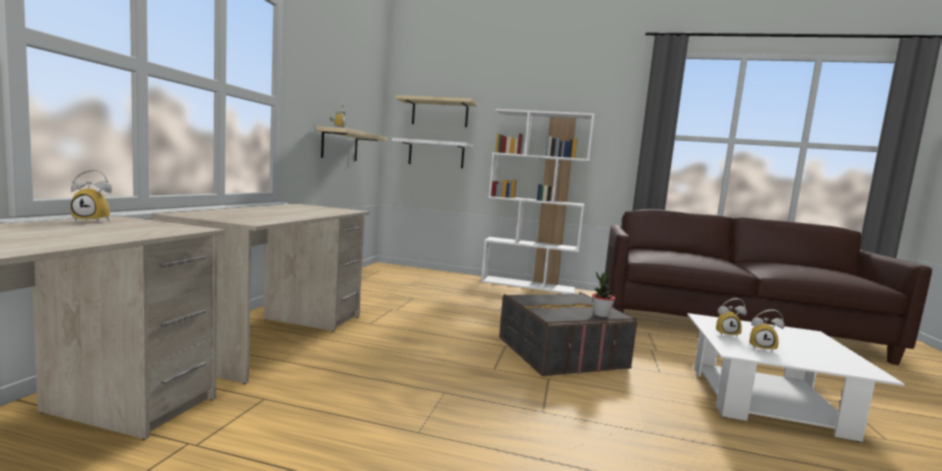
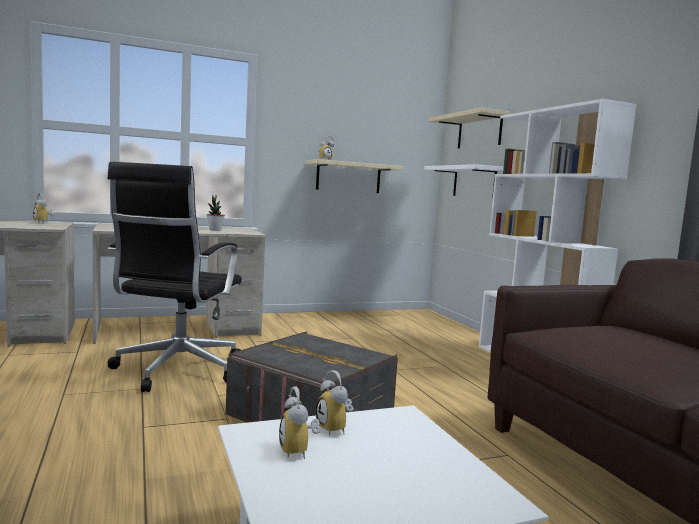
camera: 55 degrees right, 0 degrees up
potted plant [592,272,615,317] -> potted plant moved to [207,195,225,231]
none -> black office chair [107,162,242,392]

